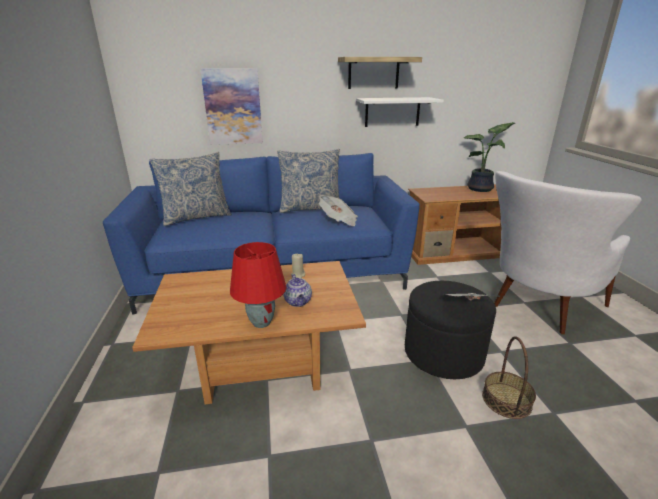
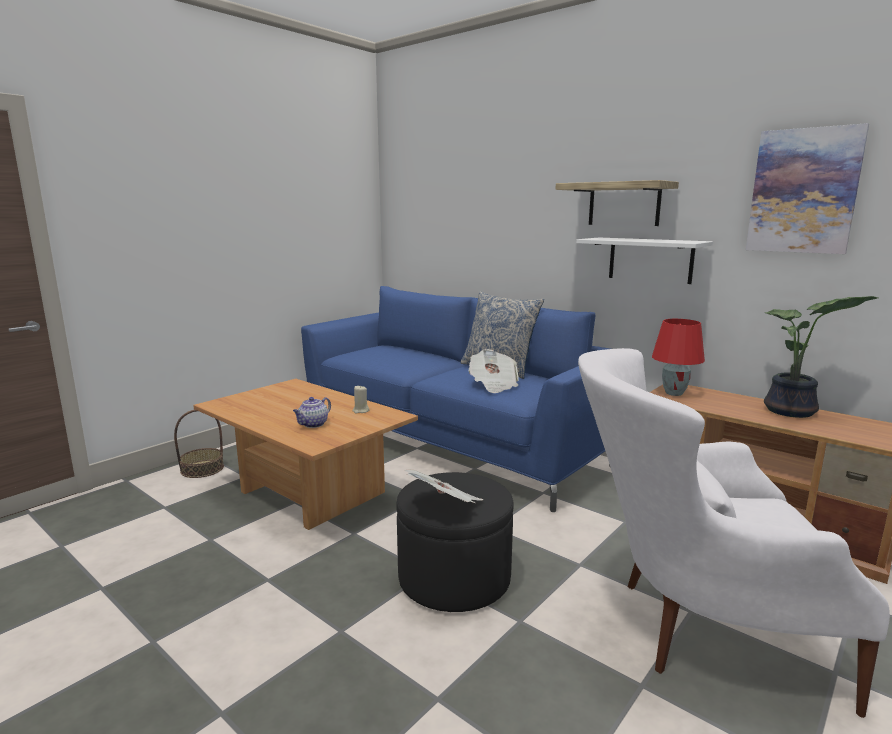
camera: 50 degrees right, 10 degrees down
pillow [150,152,232,226] -> none
picture [200,68,263,145] -> picture moved to [746,123,869,254]
red table lamp [230,242,287,328] -> red table lamp moved to [652,319,705,396]
basket [482,336,536,419] -> basket moved to [174,409,224,478]

